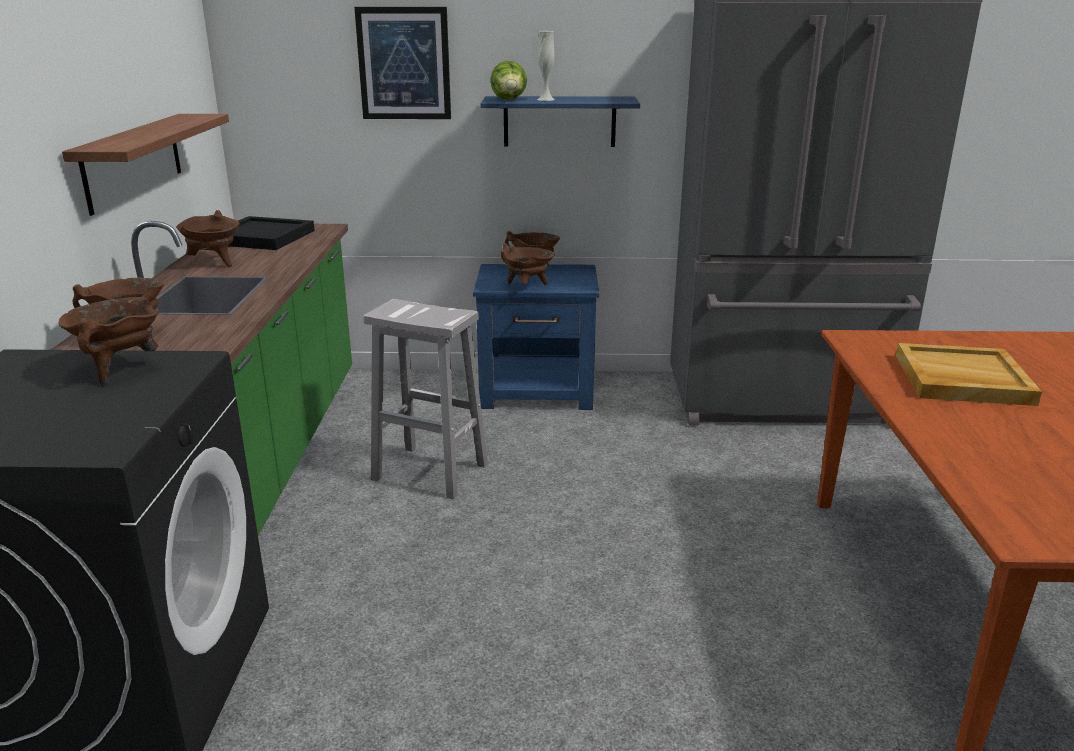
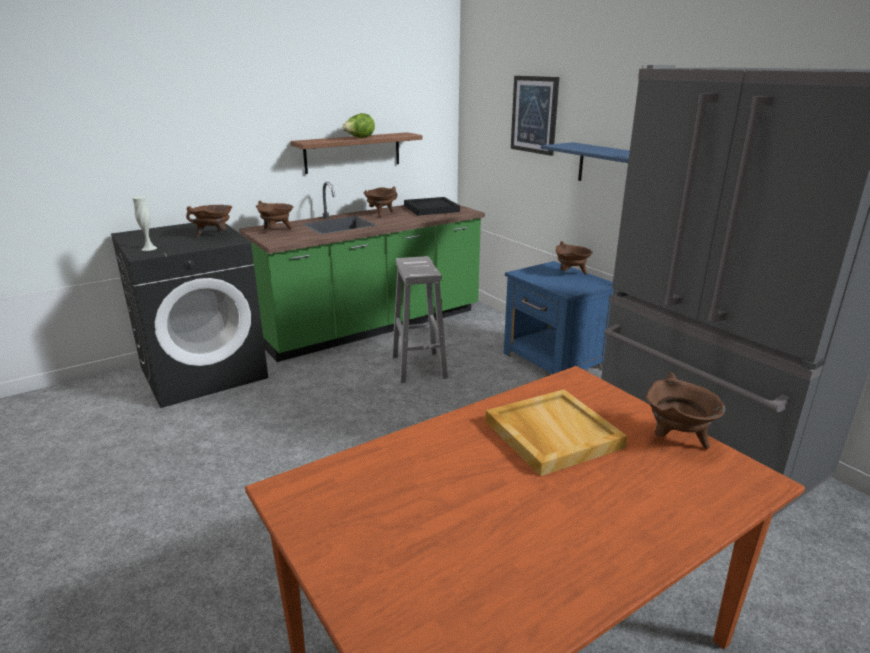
camera: 55 degrees right, 0 degrees up
lettuce [490,61,527,100] -> lettuce moved to [342,113,375,138]
brown cooking pot [501,243,555,285] -> brown cooking pot moved to [646,372,726,449]
white vase [537,31,555,101] -> white vase moved to [132,196,157,251]

